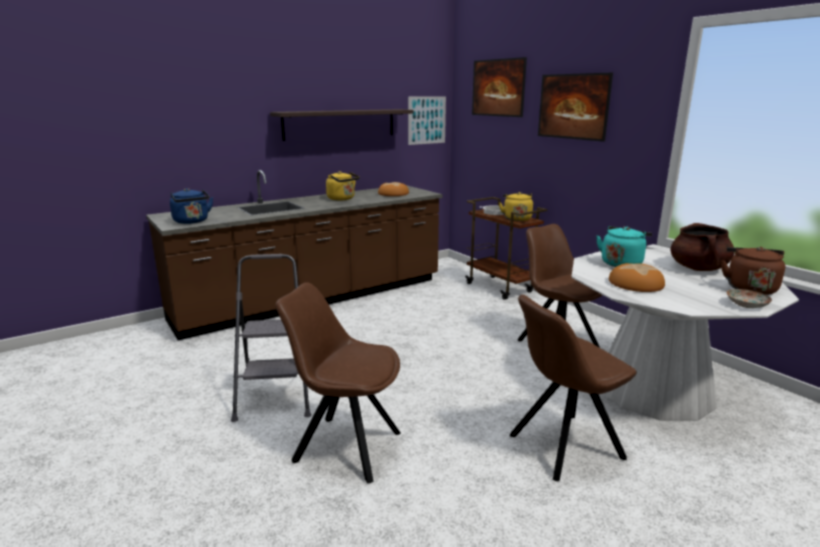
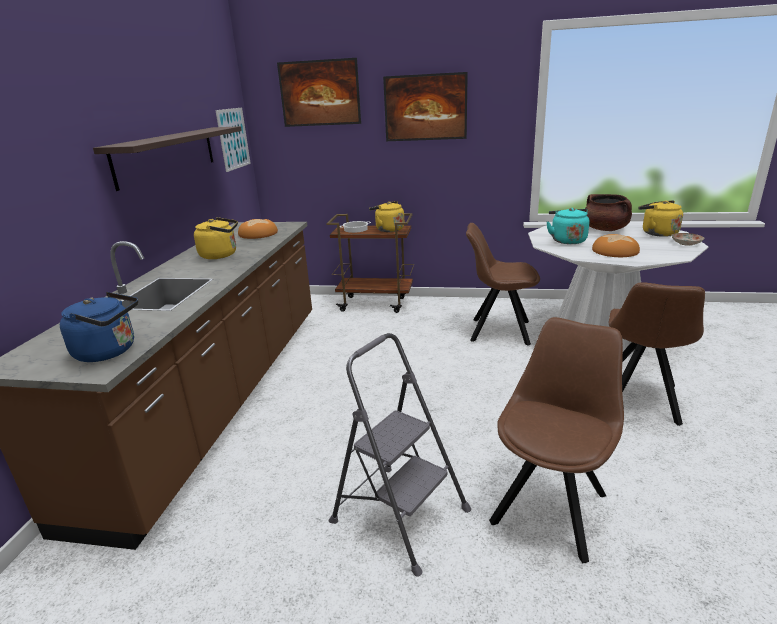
camera: 45 degrees left, 5 degrees up
brown chair [275,282,401,483] -> brown chair turned 150 degrees clockwise [489,317,624,563]
brown kettle [721,247,785,295] -> yellow kettle [638,200,683,237]

